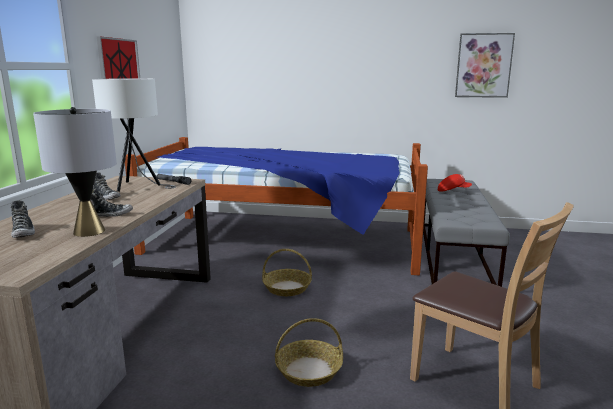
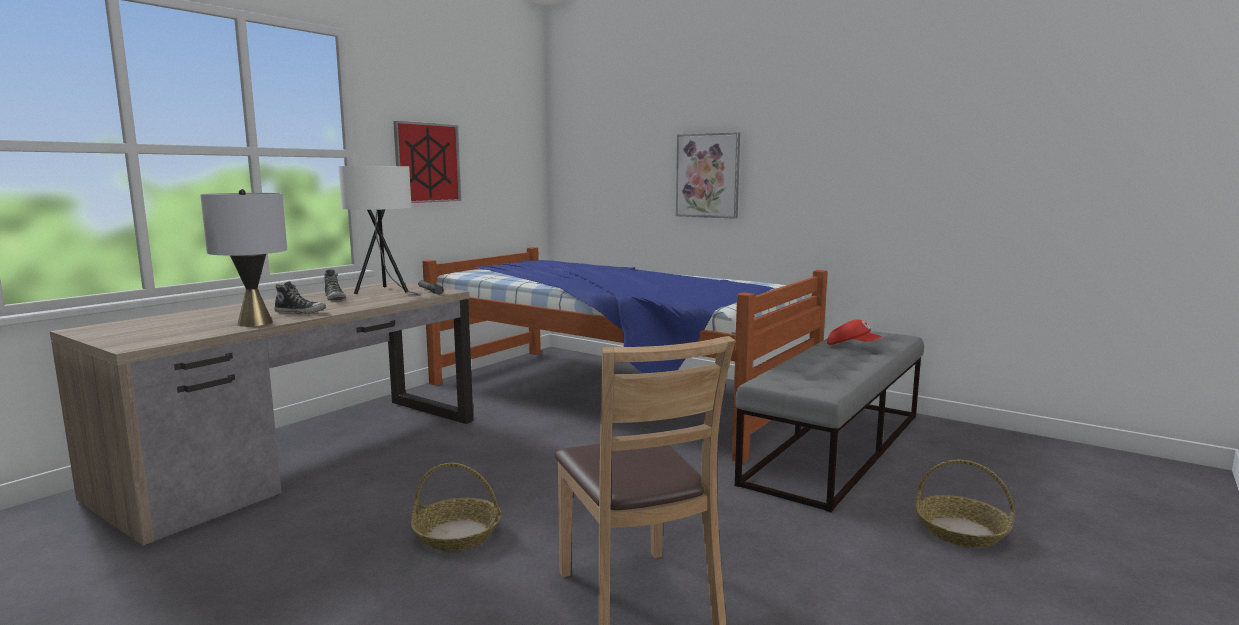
camera: 25 degrees right, 5 degrees down
shoe [11,200,35,238] -> none
basket [262,249,312,296] -> basket moved to [916,460,1014,548]
picture [455,33,515,98] -> picture moved to [676,132,740,219]

